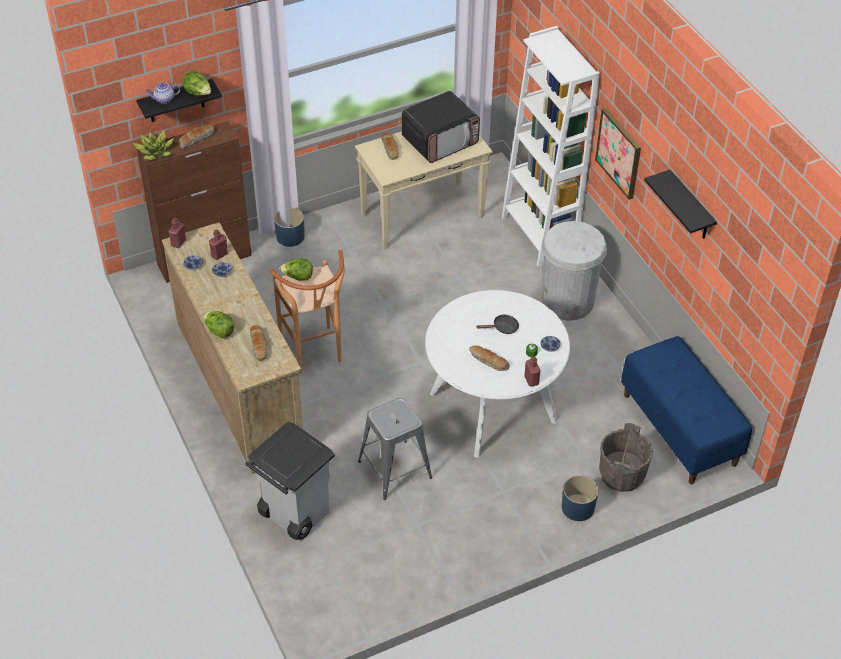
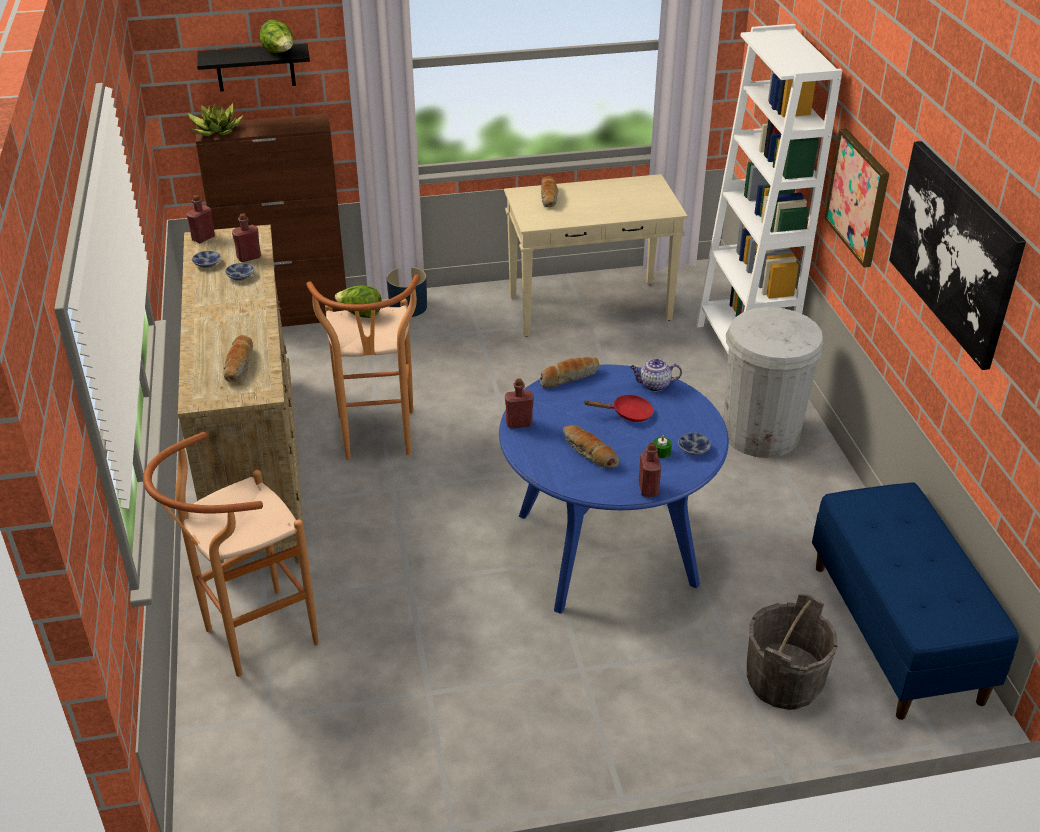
camera: 15 degrees right, 10 degrees down
teapot [146,83,180,104] -> teapot moved to [630,359,682,391]
bread [179,124,214,149] -> bread moved to [540,357,599,388]
lettuce [204,311,234,338] -> none
grey trash can [245,422,335,540] -> brown stool [143,432,319,677]
grey stool [358,398,432,500] -> none
microwave [402,91,480,163] -> none
white dining table [425,290,570,458] -> blue dining table [499,365,729,614]
black frying pan [477,314,519,334] -> red frying pan [584,394,654,422]
blue planter [562,475,598,521] -> none
black shelf [644,170,717,239] -> picture [889,141,1026,370]
none -> red bottle [505,378,534,428]

